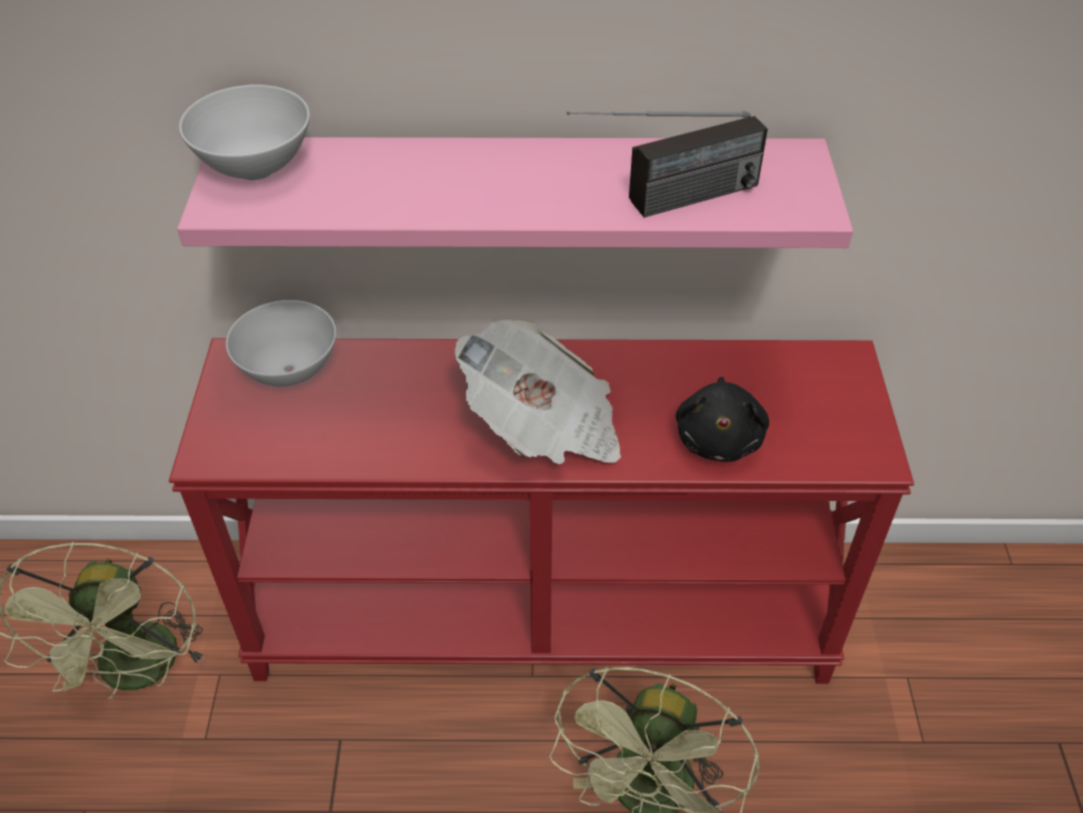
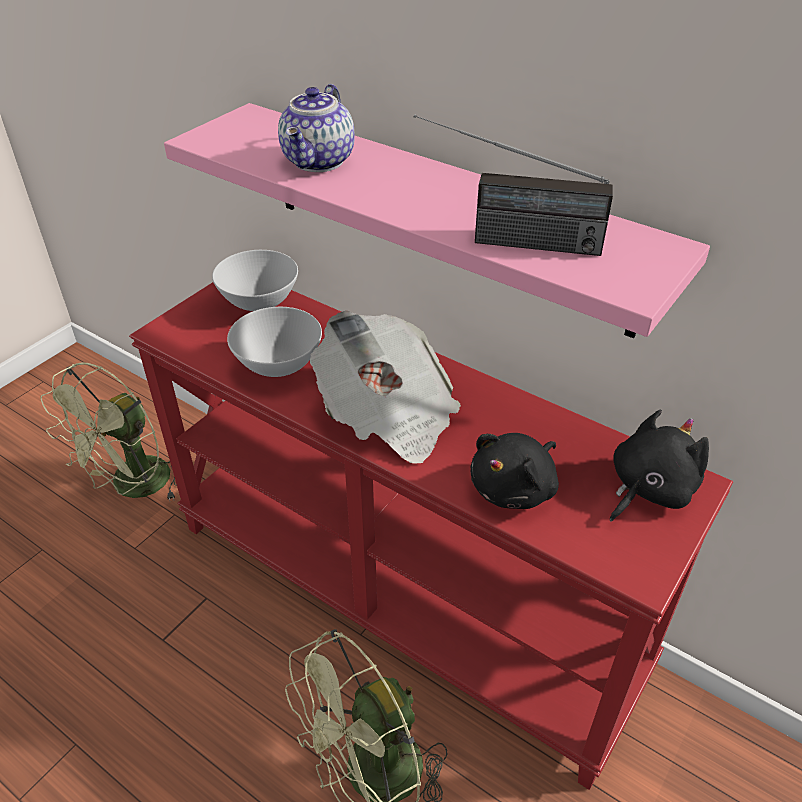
camera: 35 degrees right, 5 degrees down
white bowl [179,85,310,180] -> white bowl moved to [227,307,322,377]
none -> teapot [278,84,355,172]
none -> black plush toy [610,410,709,522]

